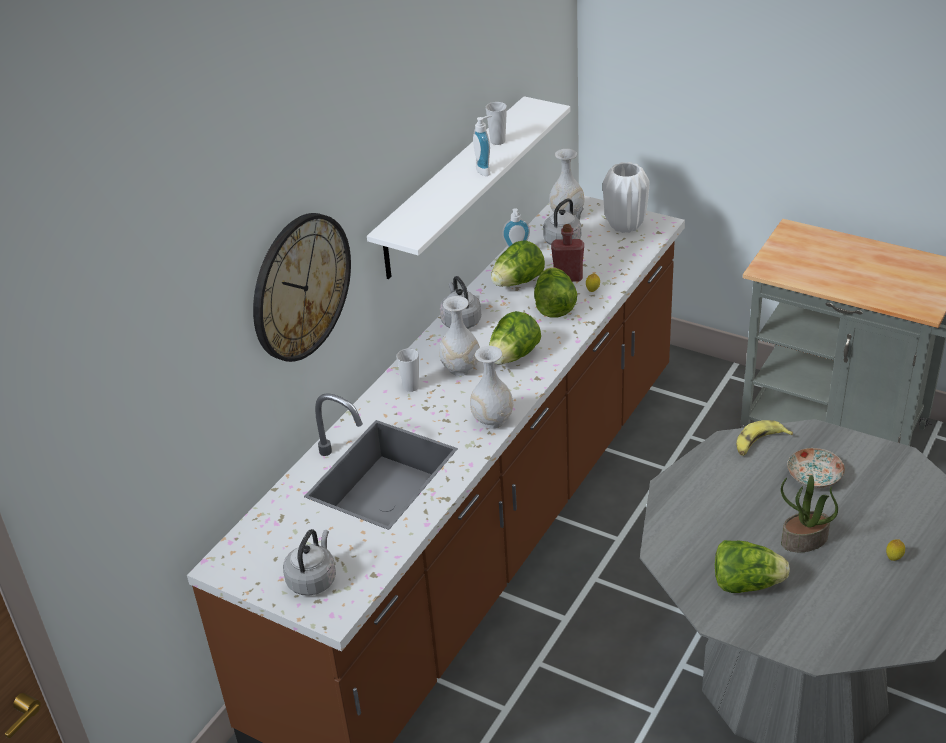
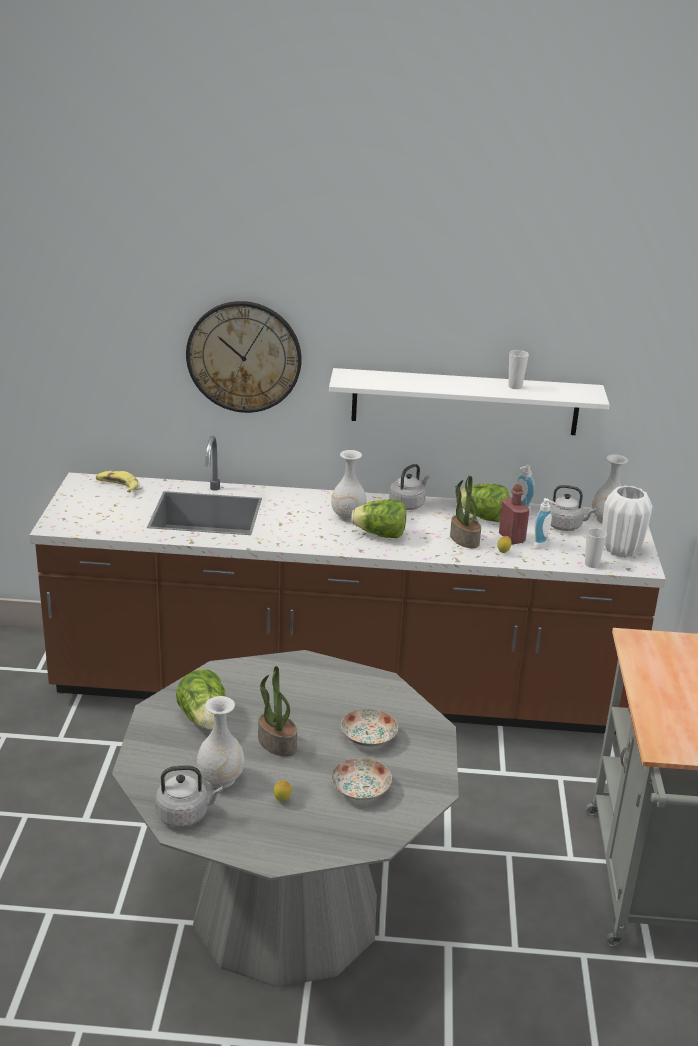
camera: 60 degrees right, 10 degrees down
grey kettle [283,529,336,596] -> grey kettle moved to [155,765,223,827]
cup [397,348,419,392] -> cup moved to [585,528,607,568]
white vase [470,346,513,429] -> white vase moved to [197,696,245,788]
soap dispenser [473,116,492,176] -> soap dispenser moved to [533,498,556,550]
lettuce [534,267,577,317] -> potted plant [450,476,481,548]
banana [736,420,793,456] -> banana moved to [96,471,139,492]
none -> plate [332,758,392,800]

